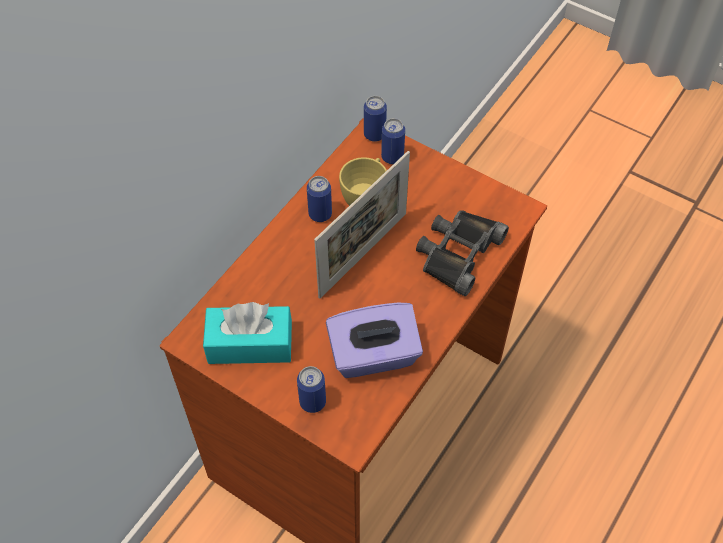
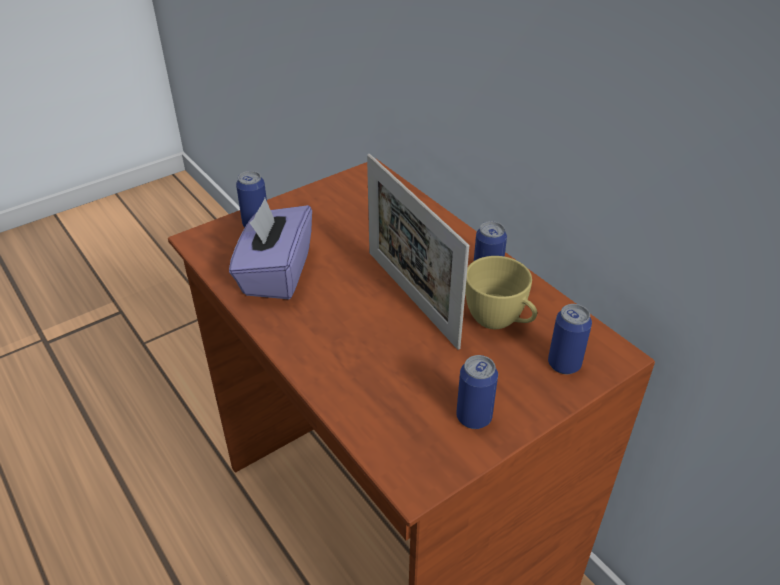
camera: 110 degrees right, 15 degrees down
turquoise tissue box [203,302,292,364] -> none
can [364,96,387,142] -> can moved to [456,355,498,429]
black binoculars [416,210,509,296] -> none

